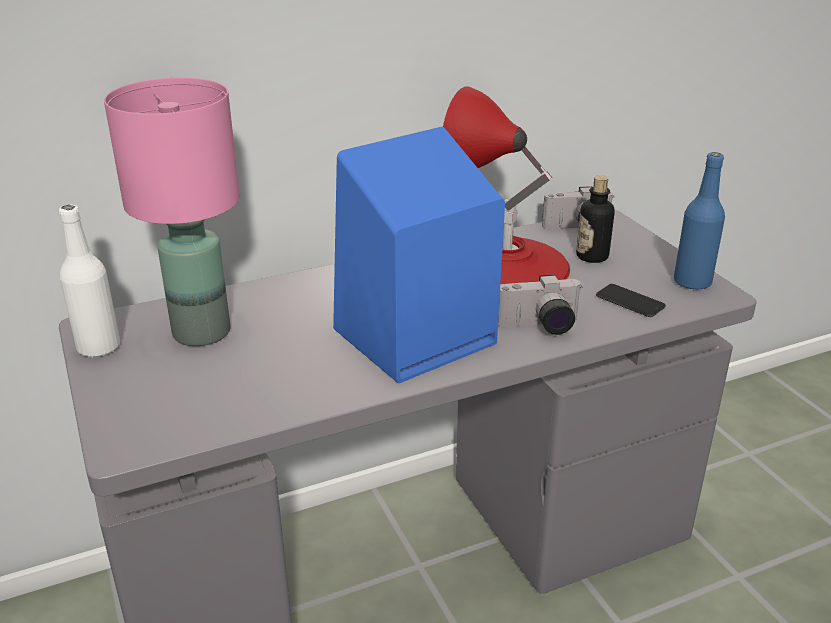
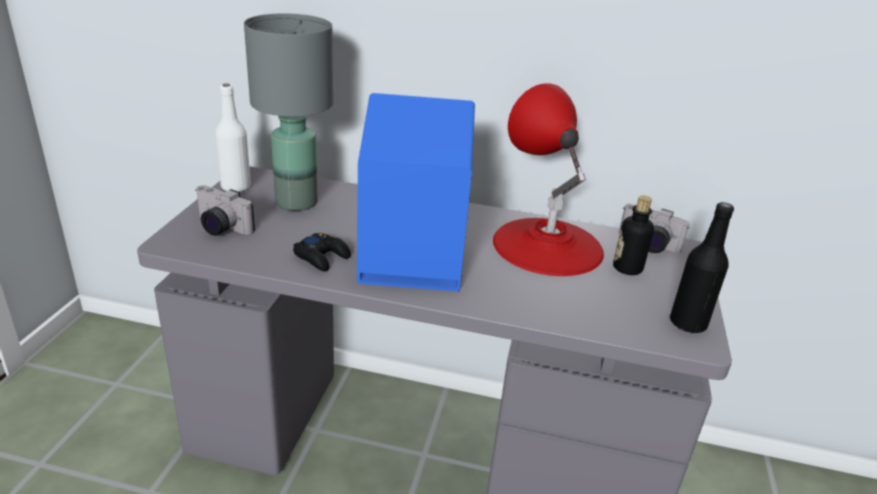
camera: 35 degrees right, 0 degrees up
pink table lamp [104,78,240,346] -> grey table lamp [244,13,333,211]
camera [498,274,583,335] -> camera moved to [195,185,255,236]
phone [596,284,666,317] -> none
blue bottle [674,152,725,290] -> black bottle [670,202,734,333]
none -> black game controller [293,233,351,271]

